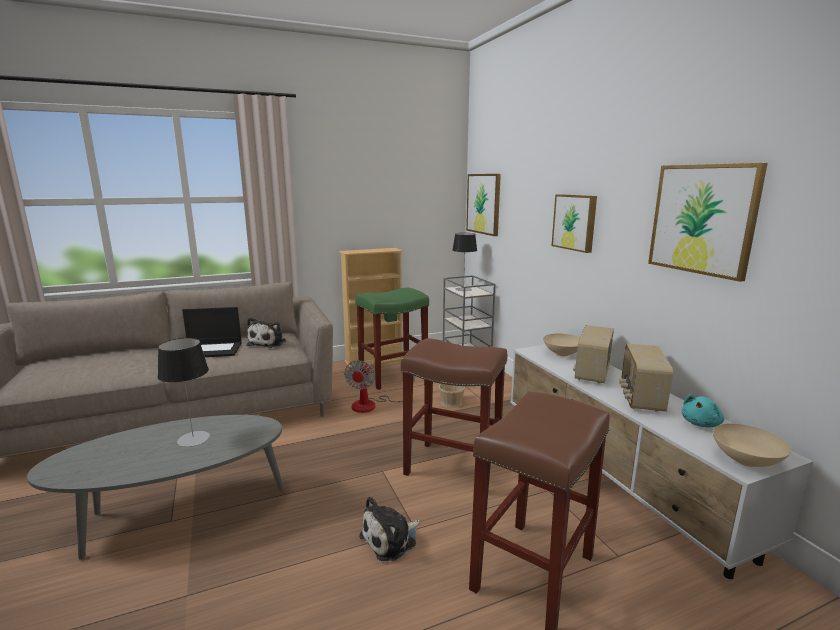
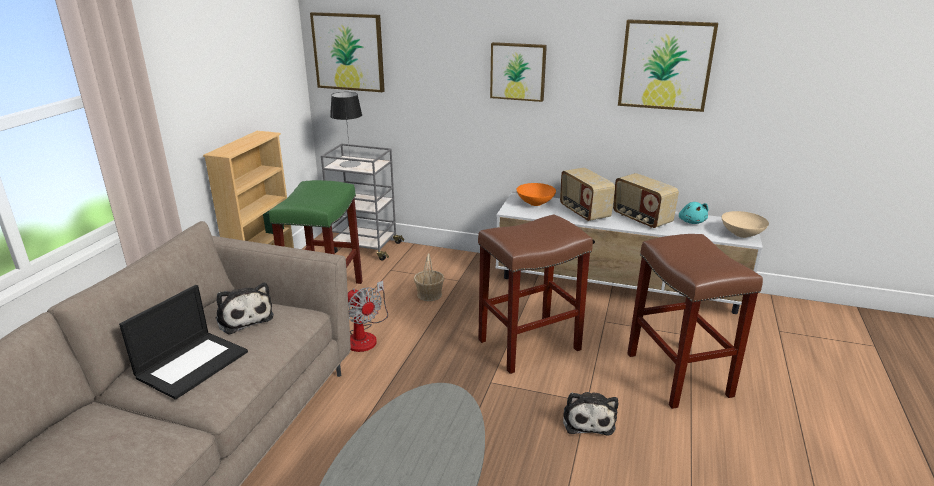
camera: 50 degrees left, 10 degrees up
table lamp [158,338,210,447] -> none
beige bowl [543,334,580,356] -> orange bowl [517,183,556,206]

